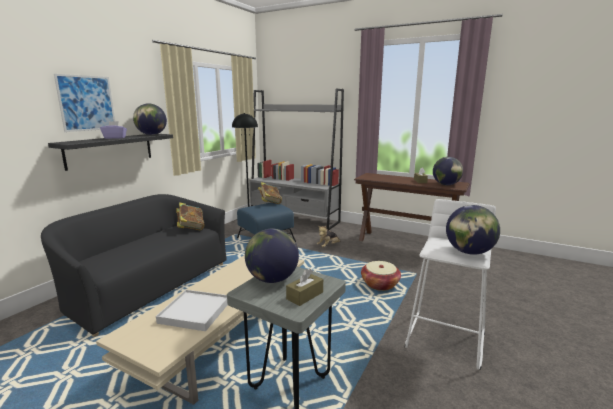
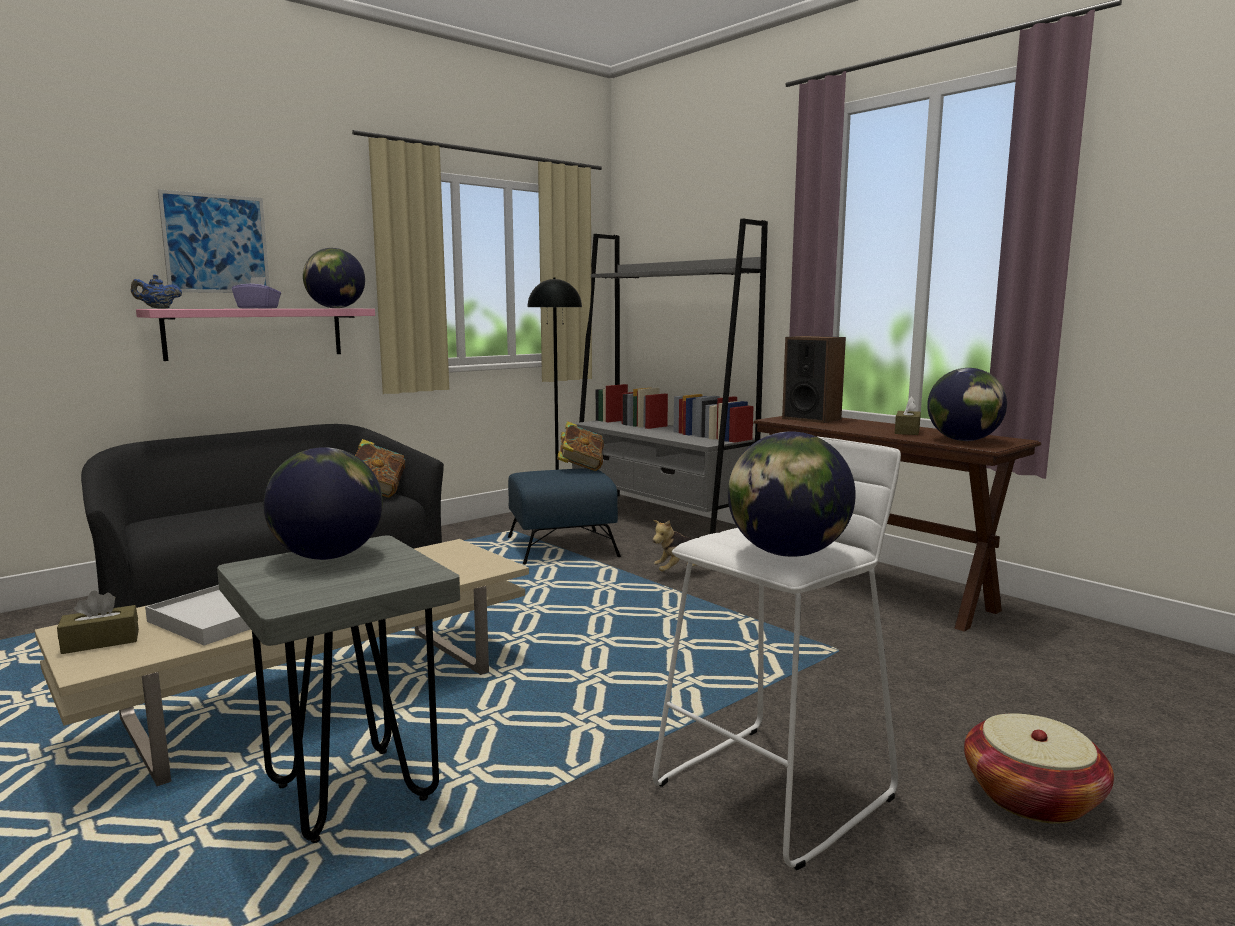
camera: 20 degrees right, 5 degrees down
black shelf [48,134,173,171] -> pink shelf [136,309,375,361]
brown tissue box [286,269,323,306] -> brown tissue box moved to [57,591,139,654]
basket [361,261,401,291] -> basket moved to [964,713,1114,824]
none -> blue teapot [131,275,182,309]
none -> speaker [782,336,846,423]

